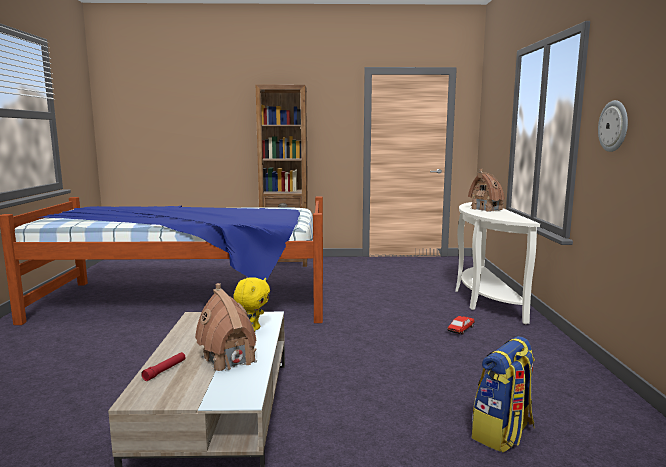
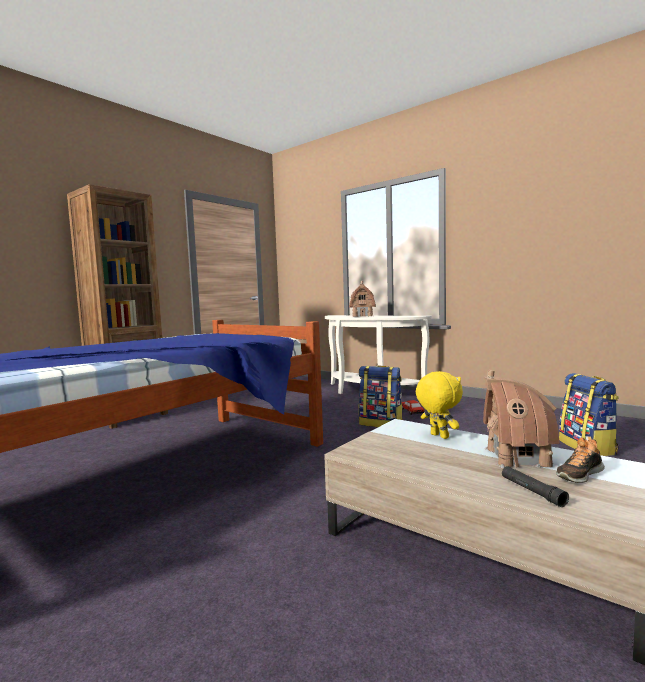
camera: 50 degrees left, 5 degrees down
red flashlight [141,352,186,381] -> black flashlight [502,466,569,507]
wall clock [598,100,628,152] -> none
none -> backpack [359,365,403,427]
none -> shoe [556,438,605,483]

